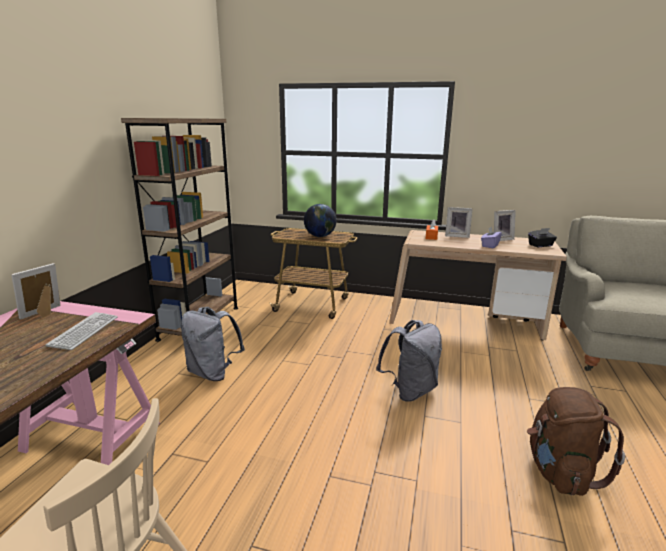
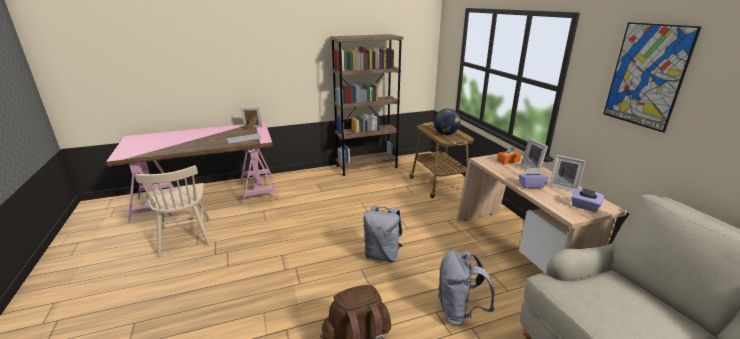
camera: 55 degrees right, 5 degrees up
grey backpack [180,307,245,381] -> grey backpack moved to [437,250,494,326]
black tissue box [528,228,557,247] -> purple tissue box [571,188,604,212]
none -> picture [603,22,701,133]

